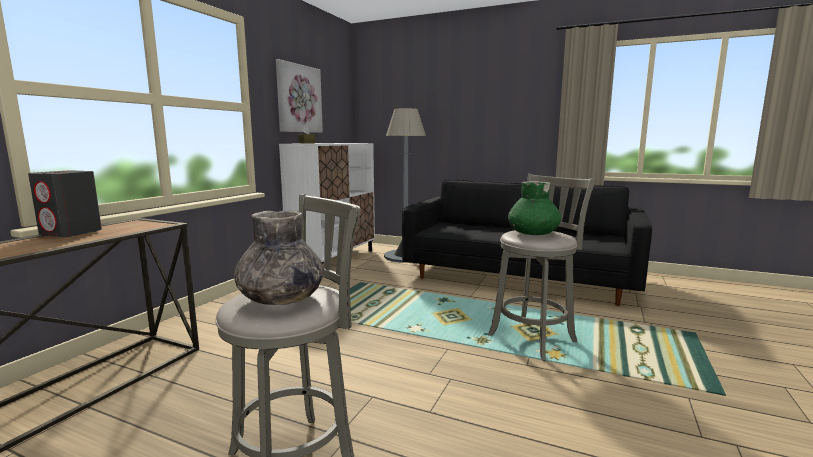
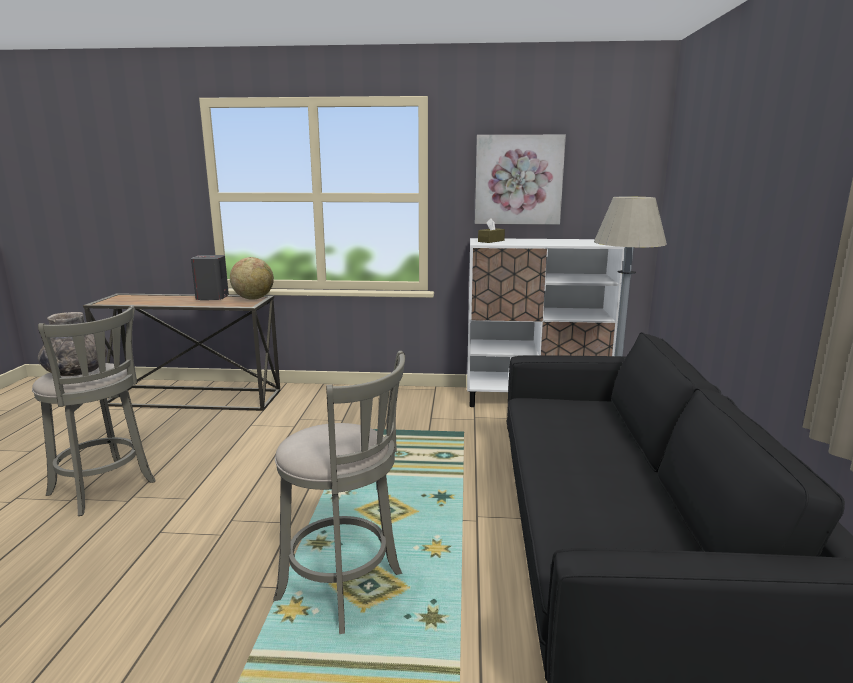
camera: 70 degrees right, 5 degrees up
green vase [508,181,561,235] -> none
none -> globe [230,257,274,300]

